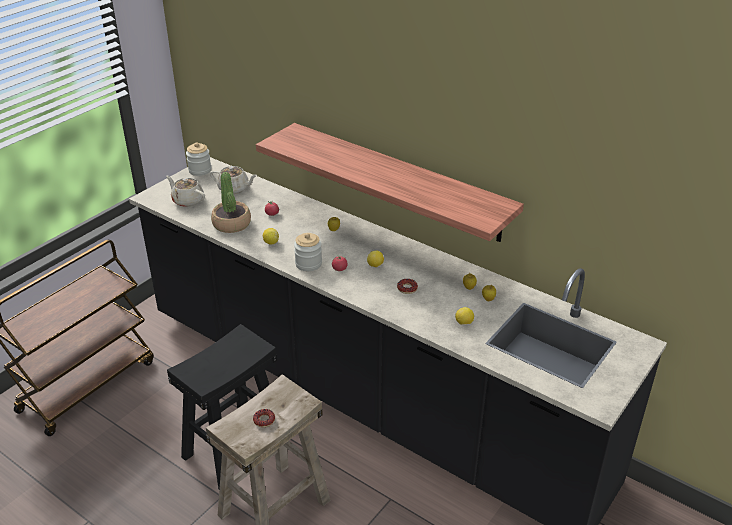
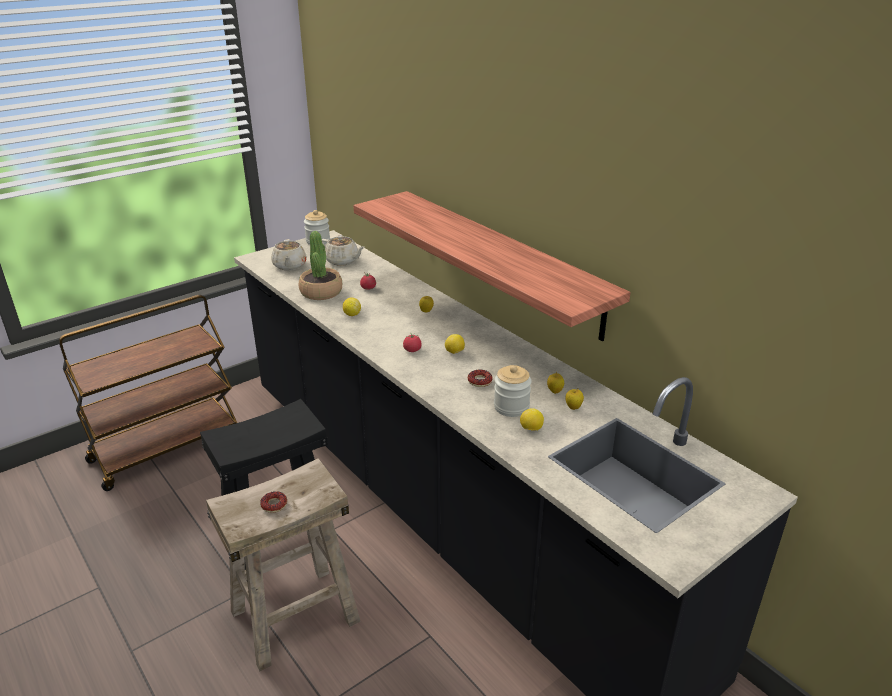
camera: 15 degrees right, 5 degrees down
beige teapot [166,175,205,207] -> beige teapot turned 150 degrees counterclockwise [271,239,307,270]
jar [294,233,322,271] -> jar moved to [494,365,531,417]

